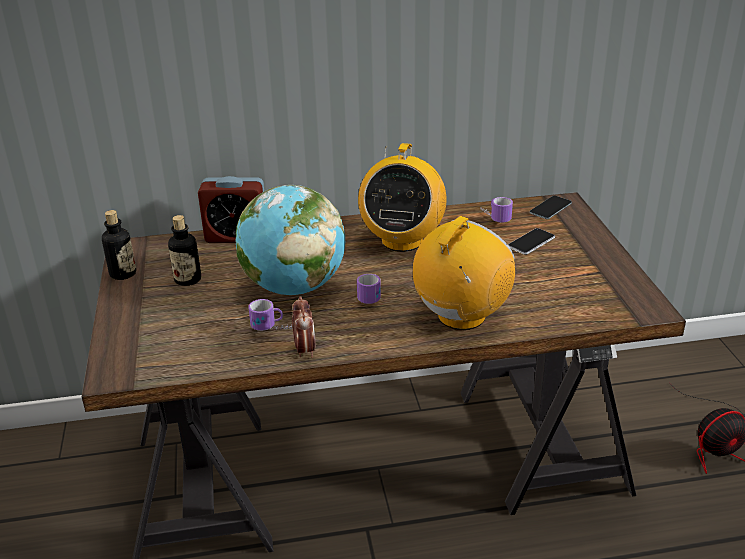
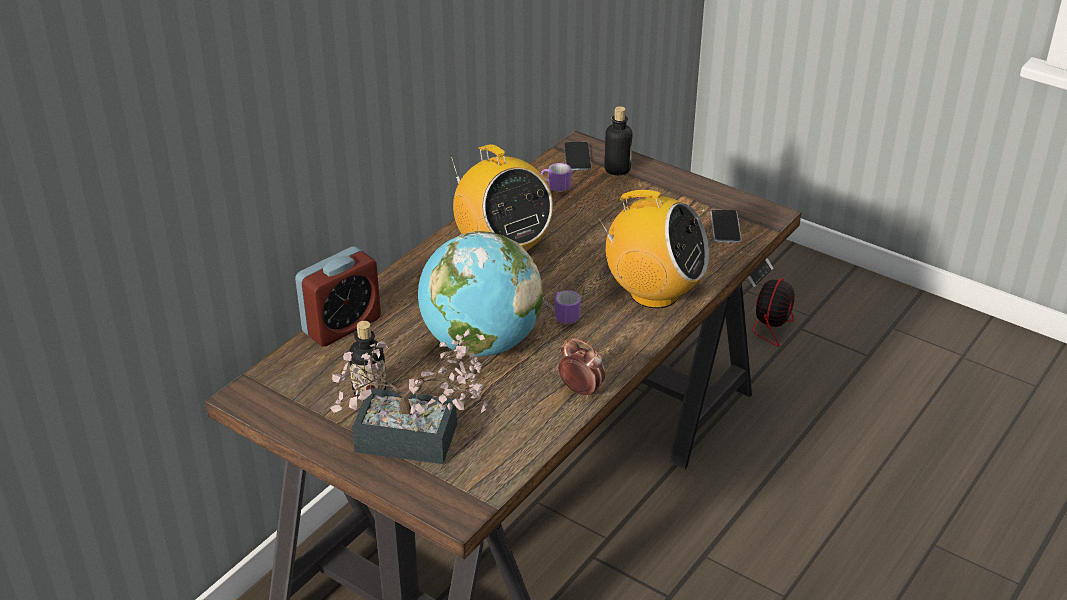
camera: 45 degrees left, 5 degrees up
bottle [102,210,136,280] -> bottle moved to [604,106,633,175]
mug [248,299,292,331] -> none
radio [413,216,515,330] -> radio turned 120 degrees clockwise [597,190,709,309]
phone [508,228,555,255] -> phone moved to [711,210,741,243]
none -> potted plant [330,330,488,464]

